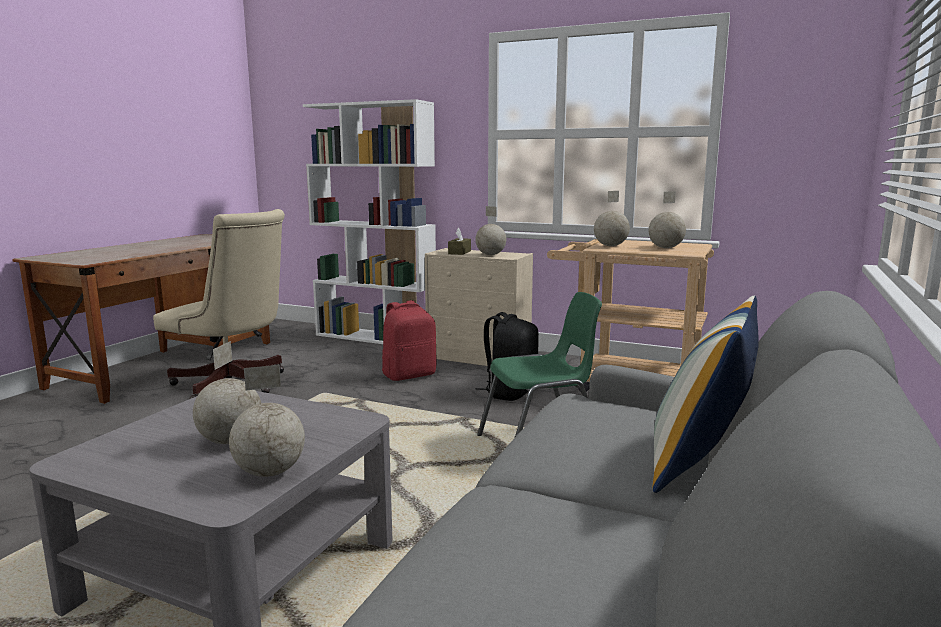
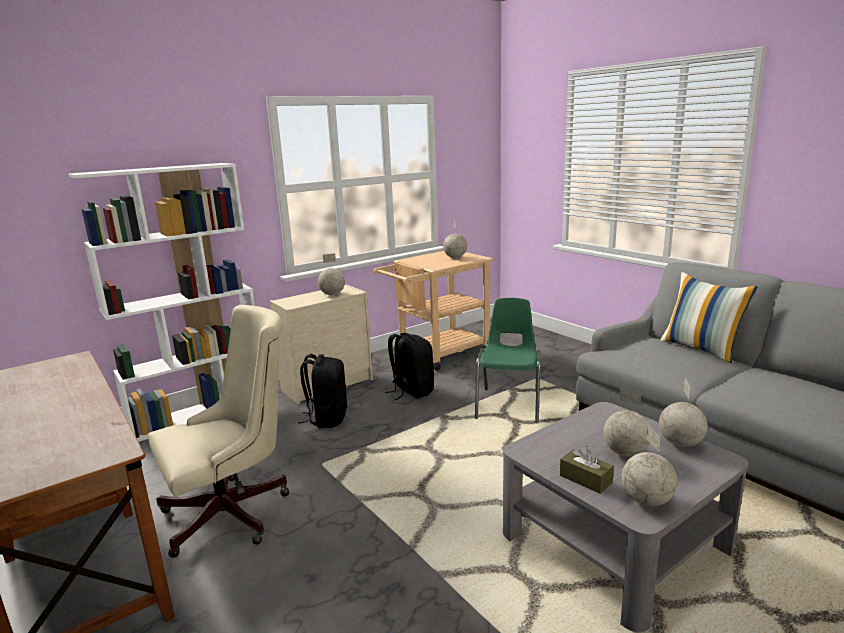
camera: 60 degrees left, 5 degrees up
red backpack [382,300,437,381] -> black backpack [298,354,347,428]
brown tissue box [448,228,471,255] -> brown tissue box moved to [560,446,614,494]
globe [594,191,630,246] -> globe moved to [622,425,677,506]

